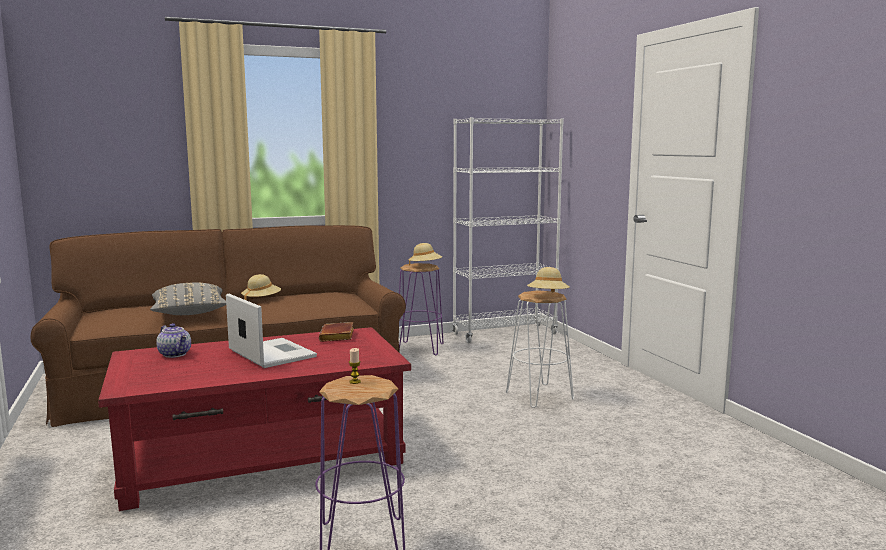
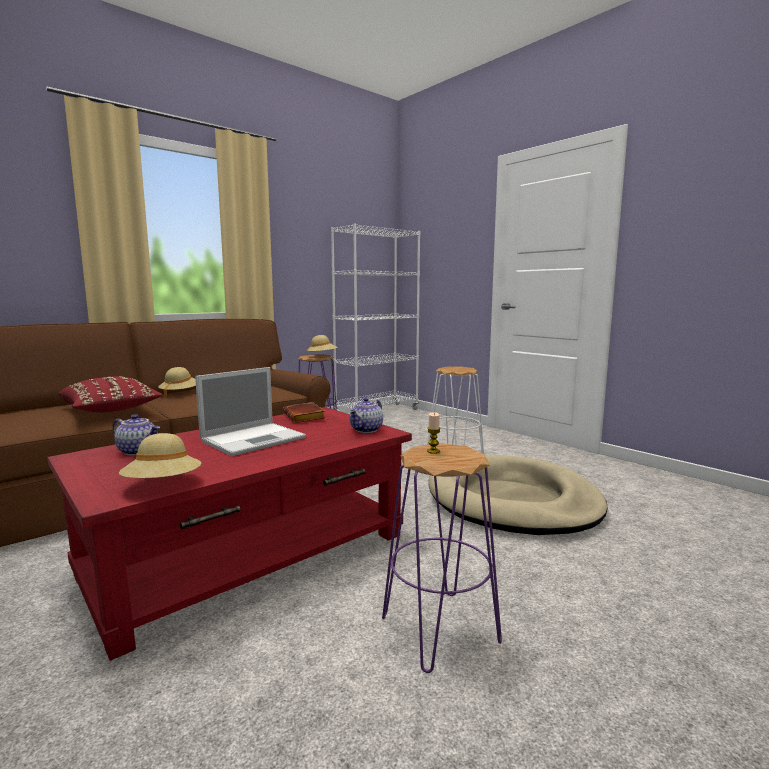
camera: 20 degrees left, 0 degrees up
grey pillow [150,283,226,315] -> red pillow [58,376,163,413]
laptop [226,294,317,368] -> laptop turned 105 degrees clockwise [195,367,306,456]
beige hat [527,267,569,293] -> beige hat moved to [119,433,201,478]
none -> teapot [349,398,383,433]
none -> beige dog bed [428,455,608,535]

